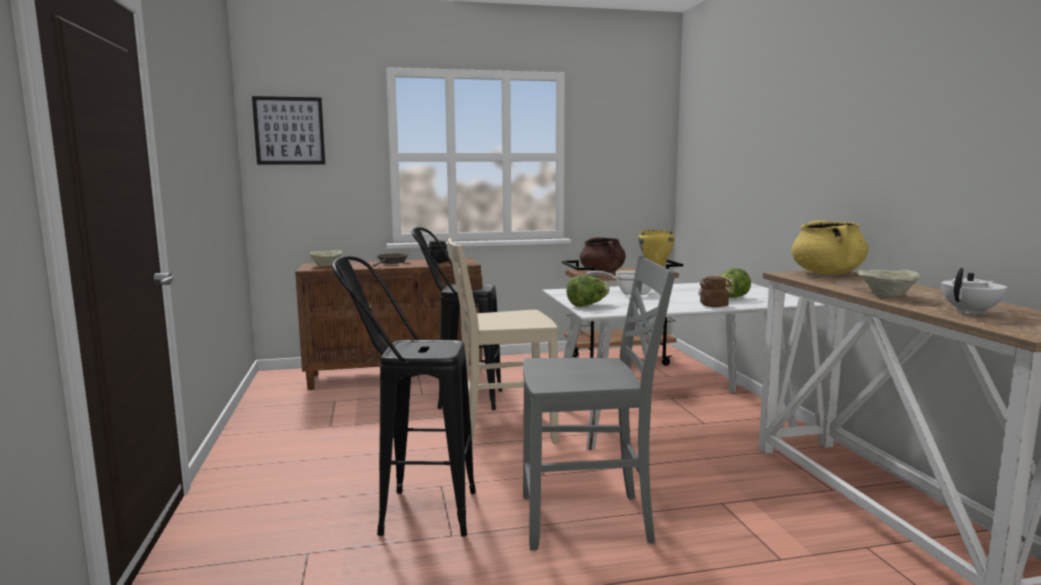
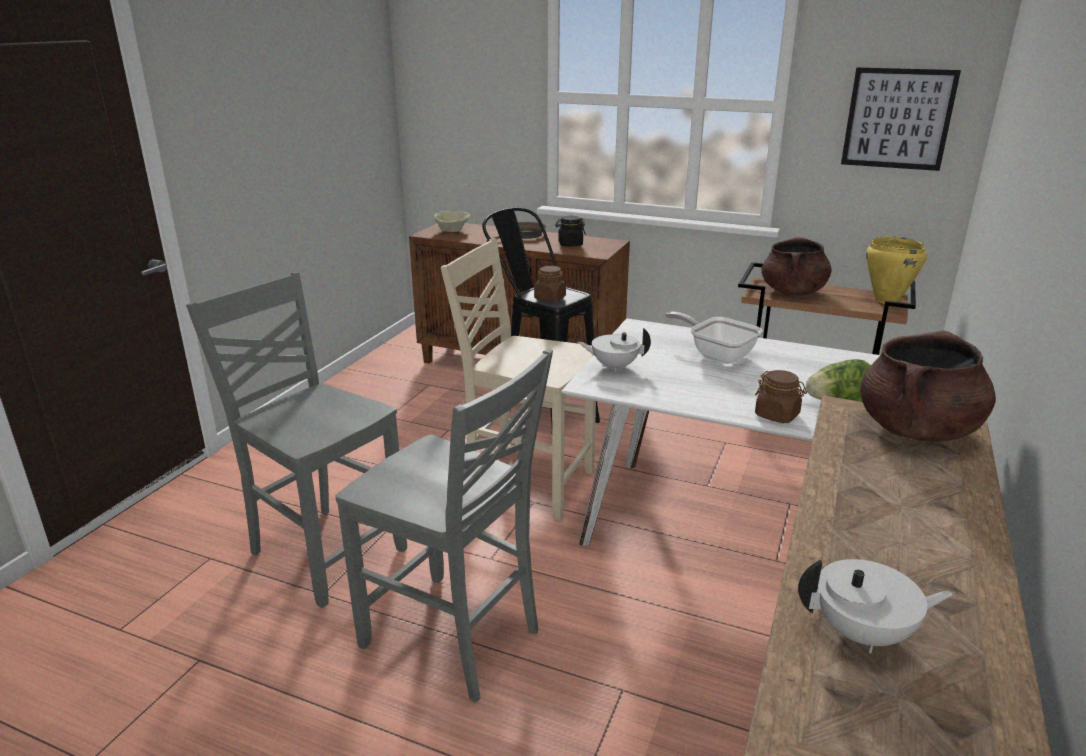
camera: 35 degrees right, 15 degrees up
picture [252,96,325,165] -> picture moved to [841,67,961,171]
black stool [332,256,476,537] -> grey chair [186,272,407,608]
lettuce [566,275,610,307] -> white teapot [578,328,651,372]
yellow cooking pot [791,220,868,275] -> brown cooking pot [860,331,996,442]
beige bowl [857,270,921,297] -> none

